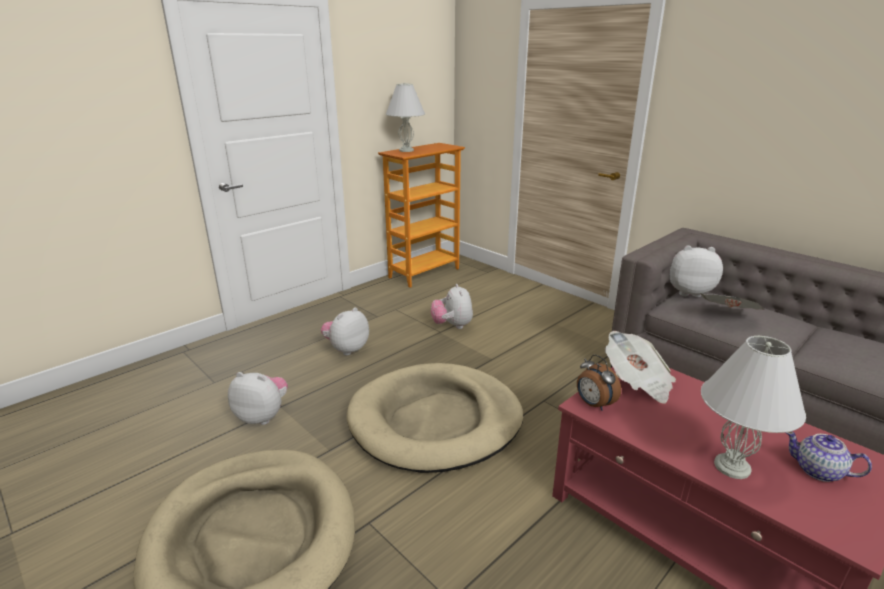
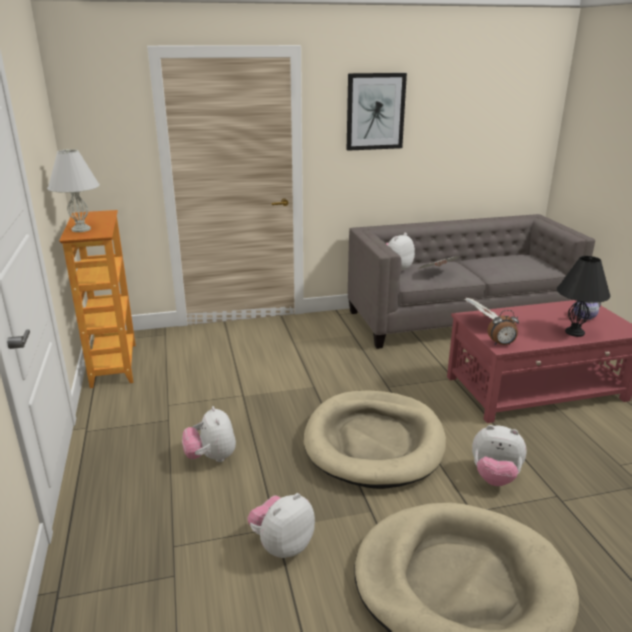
camera: 60 degrees left, 0 degrees up
plush toy [431,284,473,329] -> plush toy moved to [472,425,527,486]
white table lamp [701,336,806,479] -> black table lamp [557,256,610,337]
none -> picture [347,73,407,151]

